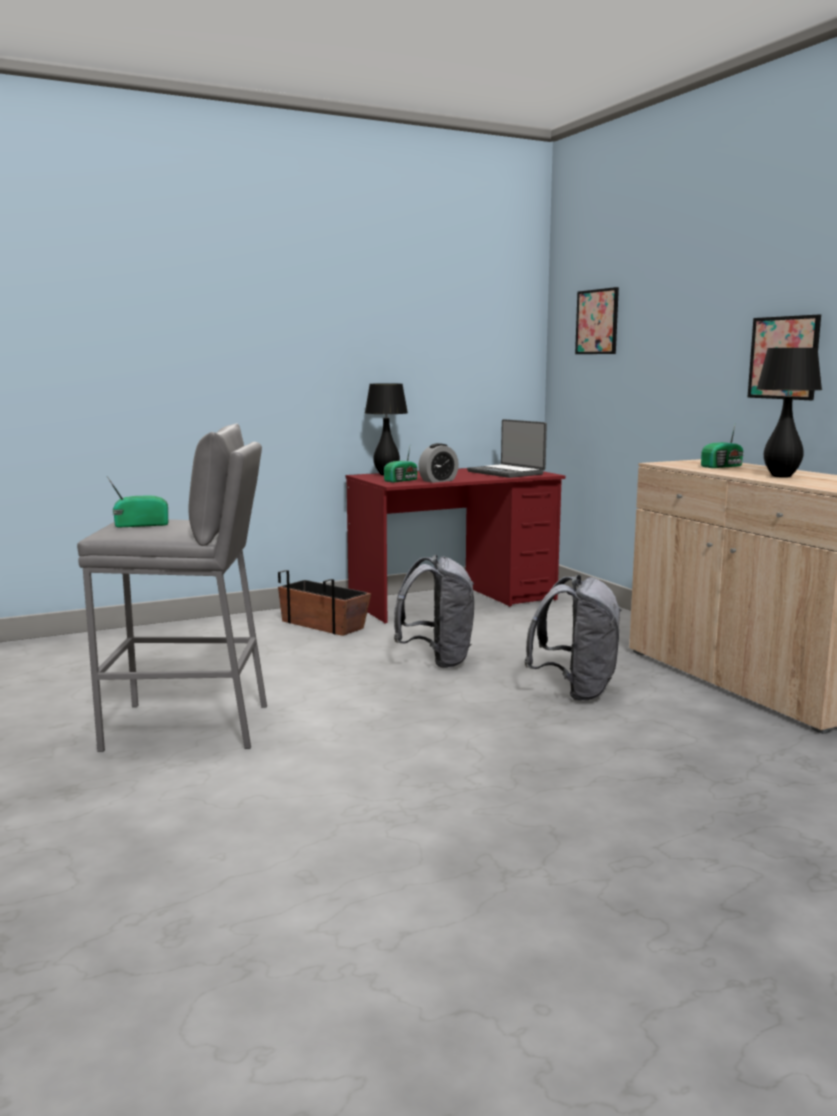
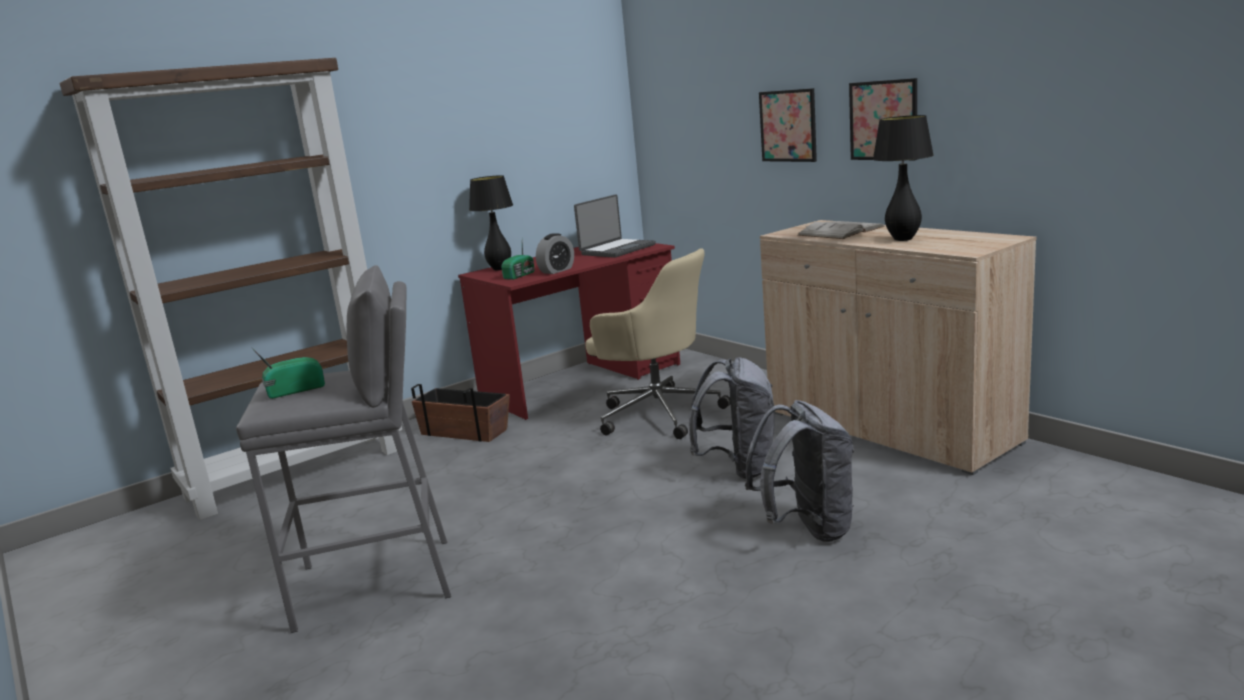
camera: 10 degrees left, 5 degrees up
grey backpack [394,555,474,668] -> grey backpack moved to [745,400,854,542]
laptop [467,419,547,478] -> laptop turned 90 degrees counterclockwise [574,195,656,258]
picture [575,287,619,354] -> picture moved to [759,88,817,162]
radio [701,425,744,468] -> white book [797,221,885,239]
none -> brown bookcase [59,58,402,520]
none -> beige office chair [585,249,730,439]

